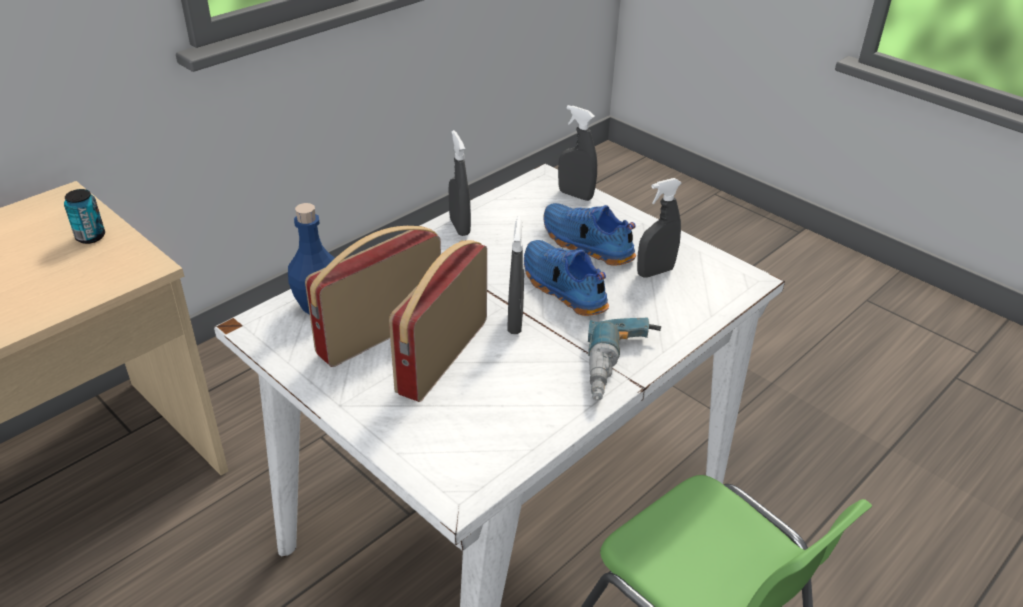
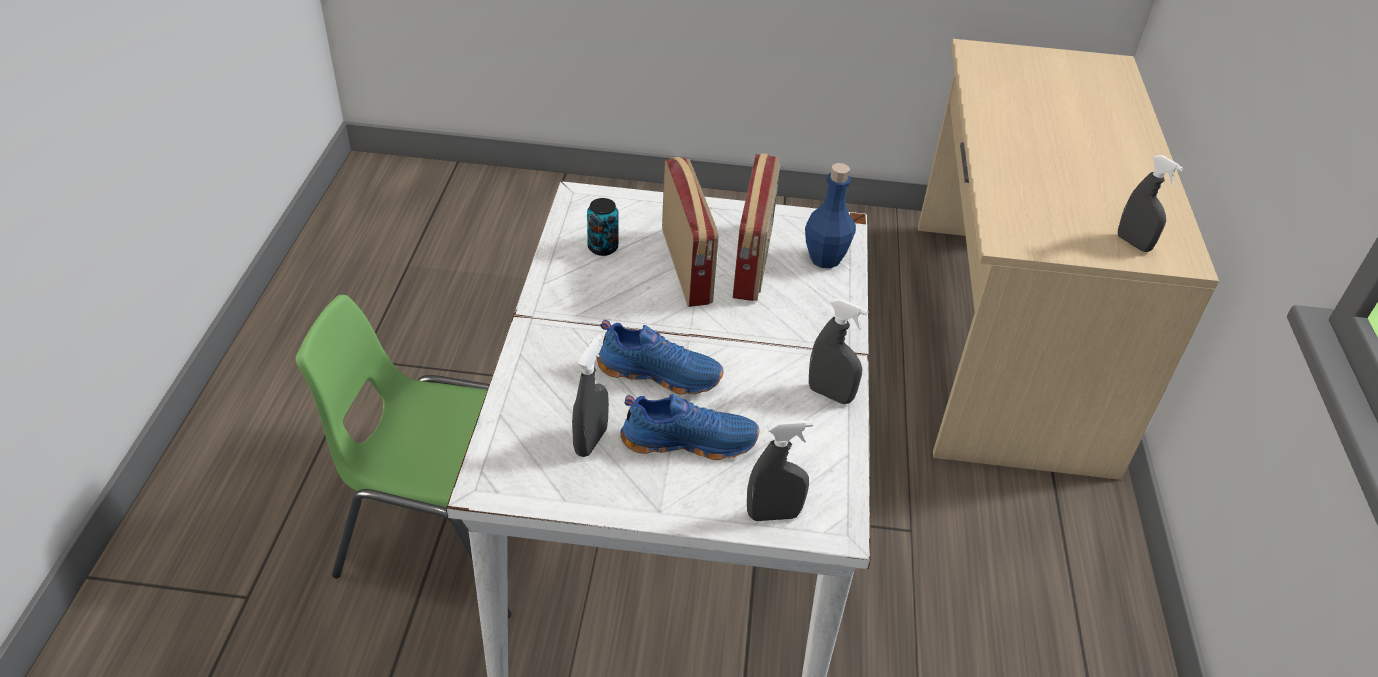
camera: 140 degrees right, 5 degrees up
can [64,189,105,244] -> can moved to [587,198,619,256]
grey spray bottle [507,216,524,334] -> grey spray bottle moved to [1118,155,1183,252]
power drill [588,318,661,401] -> none

